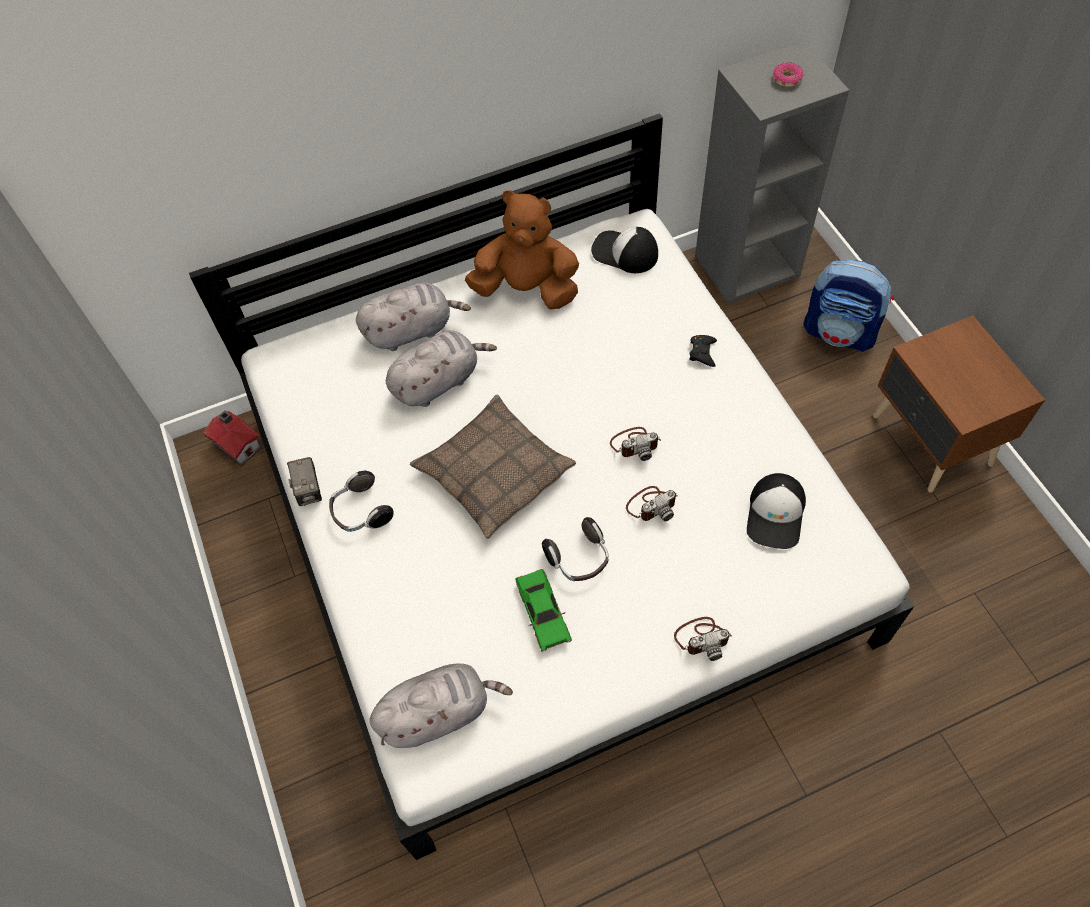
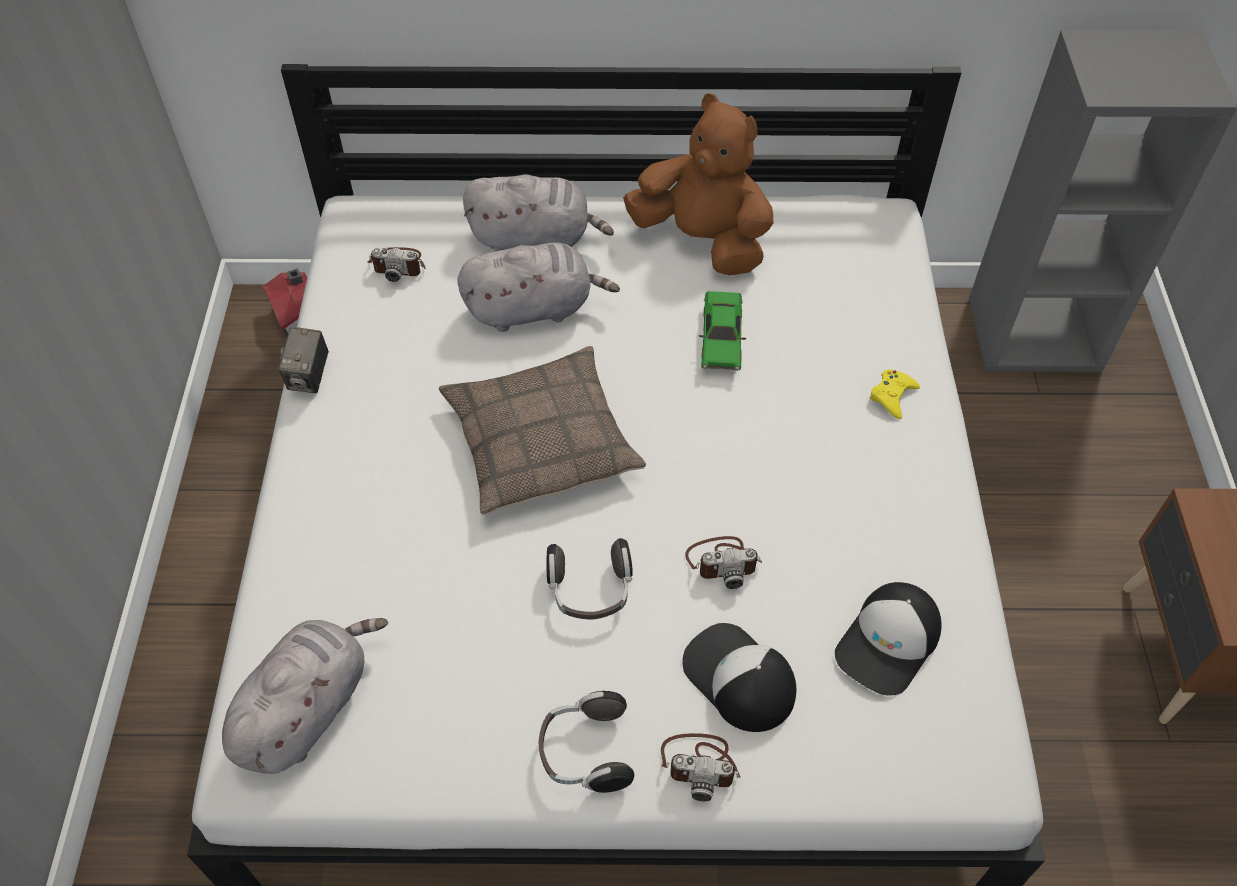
camera: 20 degrees right, 5 degrees down
headphones [329,471,394,532] -> headphones moved to [539,691,634,793]
grey plush toy [369,663,513,748] -> grey plush toy turned 60 degrees counterclockwise [222,618,388,774]
green toy car [515,569,572,651] -> green toy car moved to [699,291,746,371]
cap [591,227,658,273] -> cap moved to [682,623,796,732]
camera [610,427,661,461] -> camera moved to [368,247,426,282]
black game controller [689,335,717,367] -> yellow game controller [870,369,920,419]
donut [773,62,804,87] -> none
backpack [803,260,894,352] -> none

